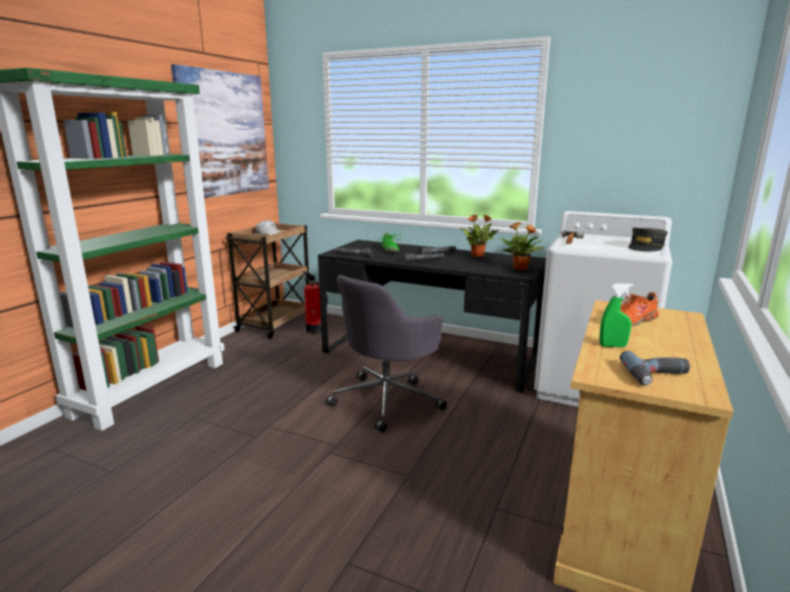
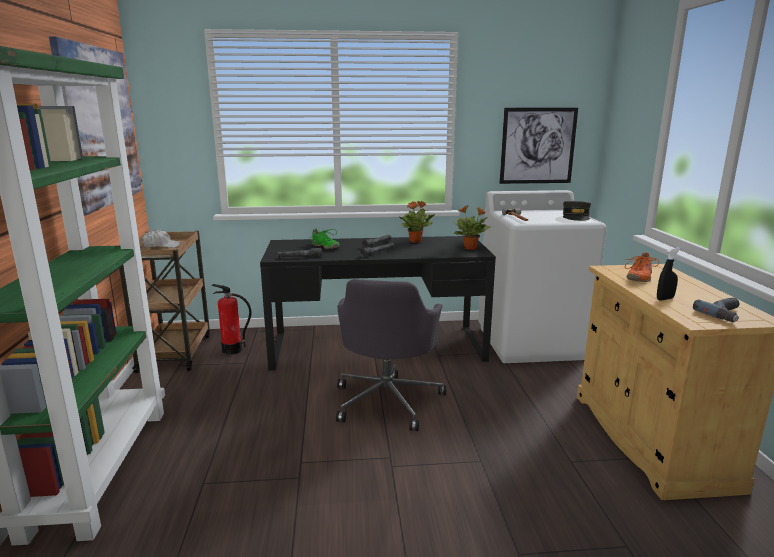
camera: 30 degrees left, 0 degrees up
green spray bottle [600,283,634,347] -> black spray bottle [657,248,681,301]
none -> picture [500,108,578,184]

